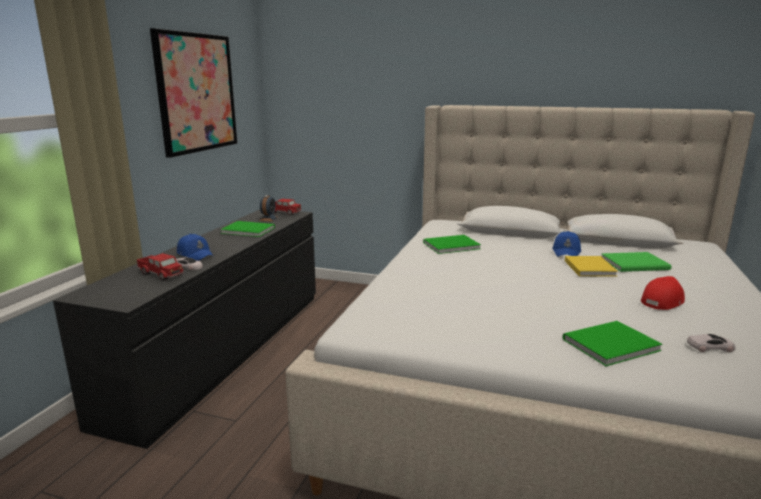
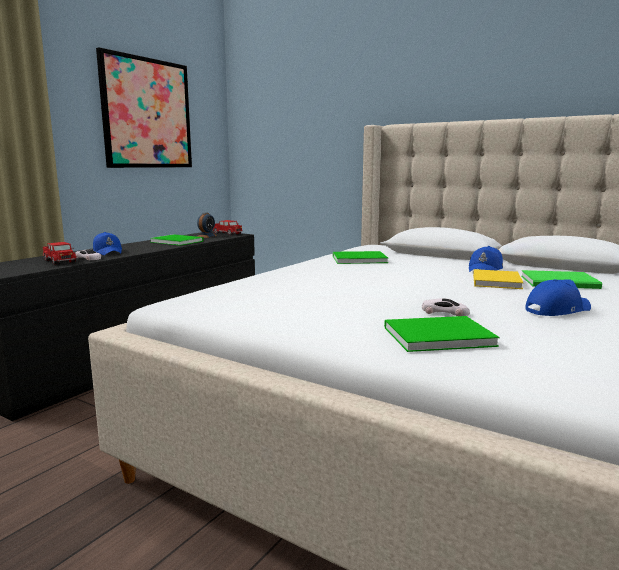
camera: 15 degrees right, 5 degrees down
red cap [641,276,685,310] -> blue cap [525,279,591,316]
white toy car [687,334,735,352] -> white toy car moved to [422,298,470,316]

